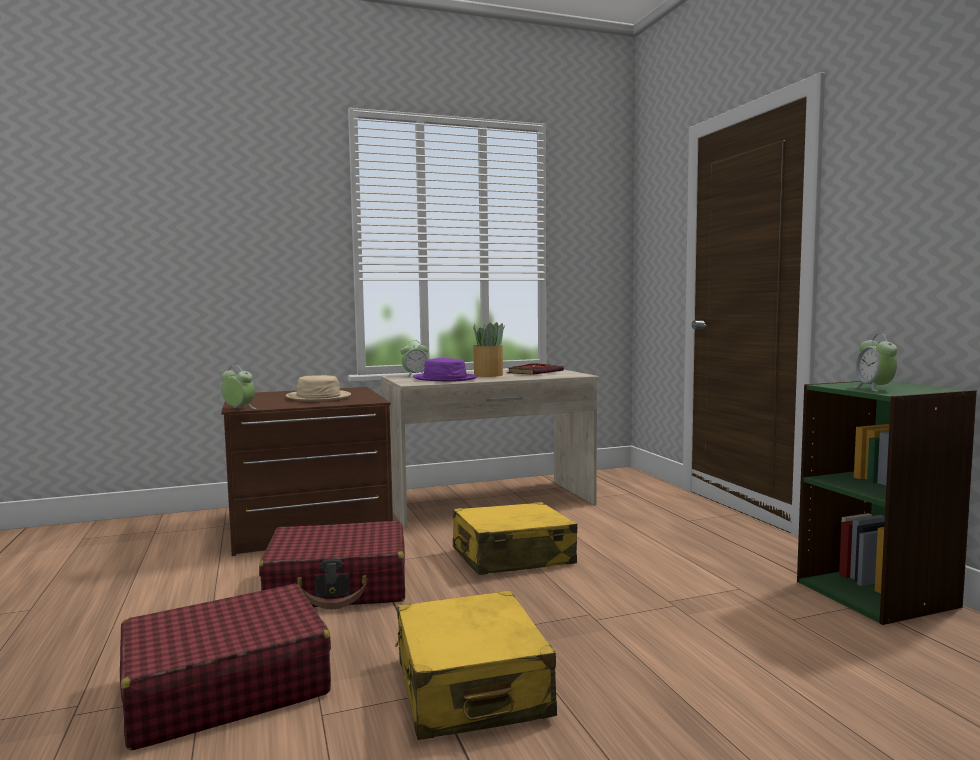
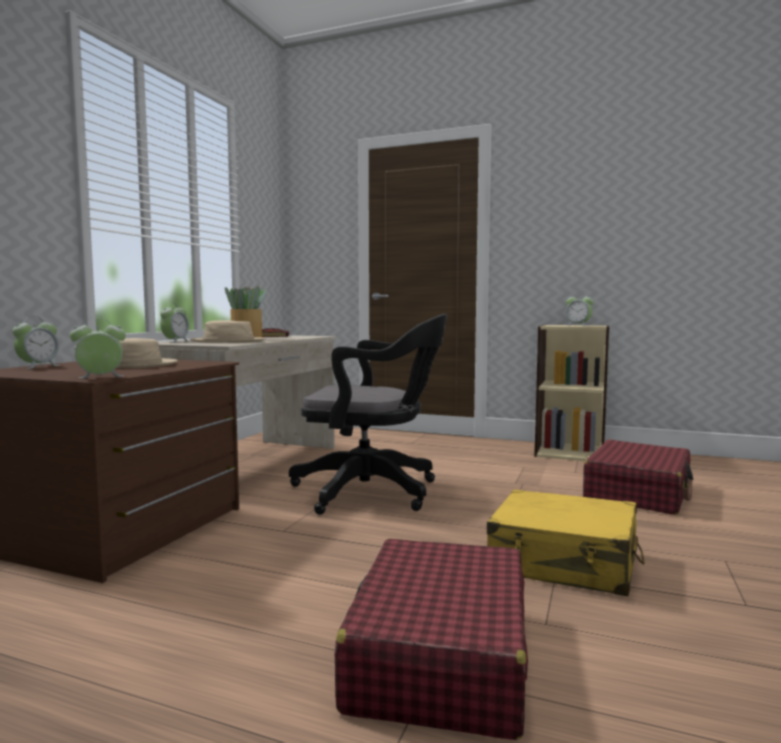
camera: 50 degrees left, 0 degrees up
red suitcase [259,521,405,609] -> red suitcase moved to [583,439,693,515]
purple hat [413,358,478,382] -> beige hat [190,320,266,343]
yellow suitcase [453,502,577,575] -> black office chair [289,314,447,515]
green bookcase [797,381,977,625] -> beige bookcase [535,325,609,461]
none -> alarm clock [12,316,61,369]

